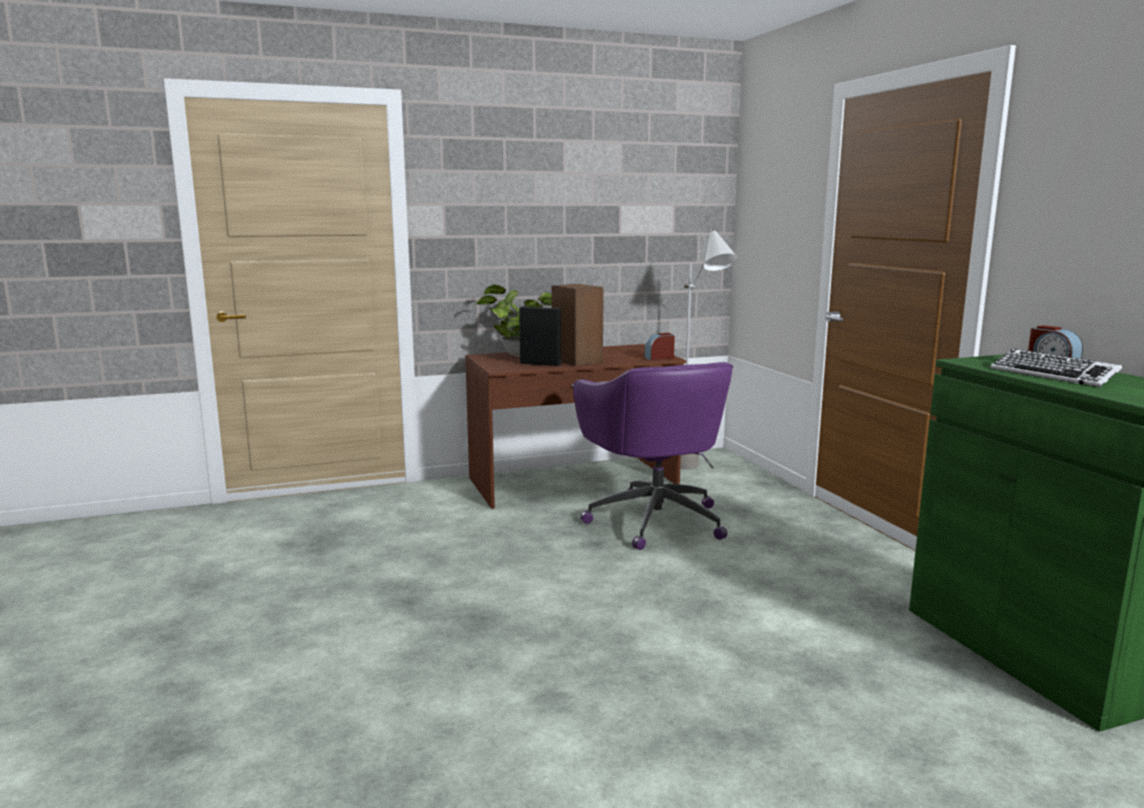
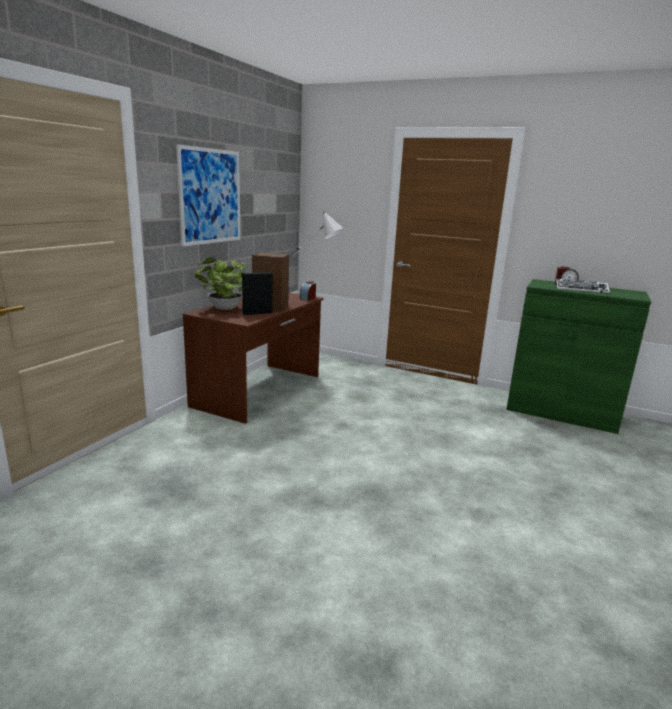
camera: 45 degrees left, 5 degrees up
purple office chair [573,362,733,550] -> none
none -> picture [176,144,240,246]

